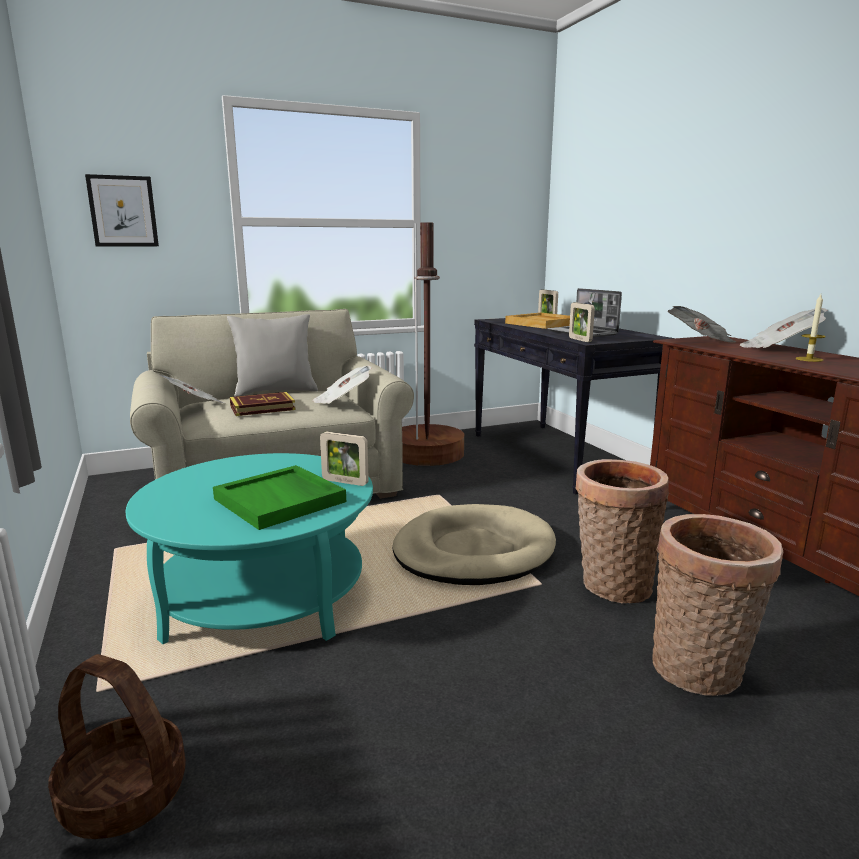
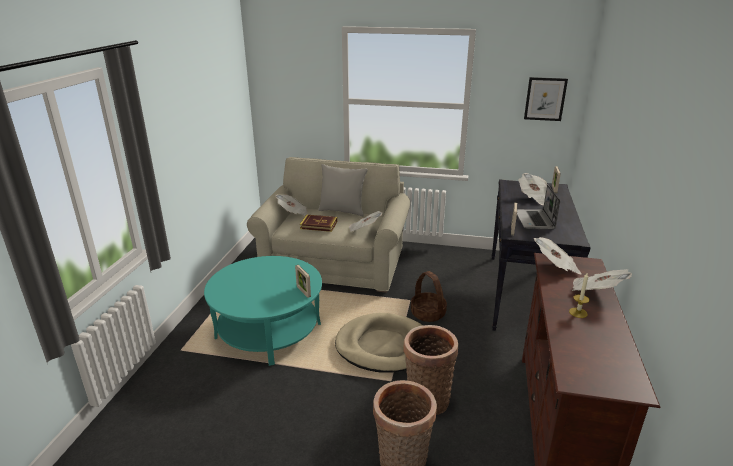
camera: 35 degrees right, 10 degrees up
basket [48,654,186,839] -> basket moved to [411,271,447,322]
picture [85,174,159,246] -> picture moved to [524,77,568,121]
green tray [213,465,346,530] -> none
brown floor lamp [402,222,464,466] -> none
beige tray [505,313,570,329] -> newspaper [518,173,547,205]

